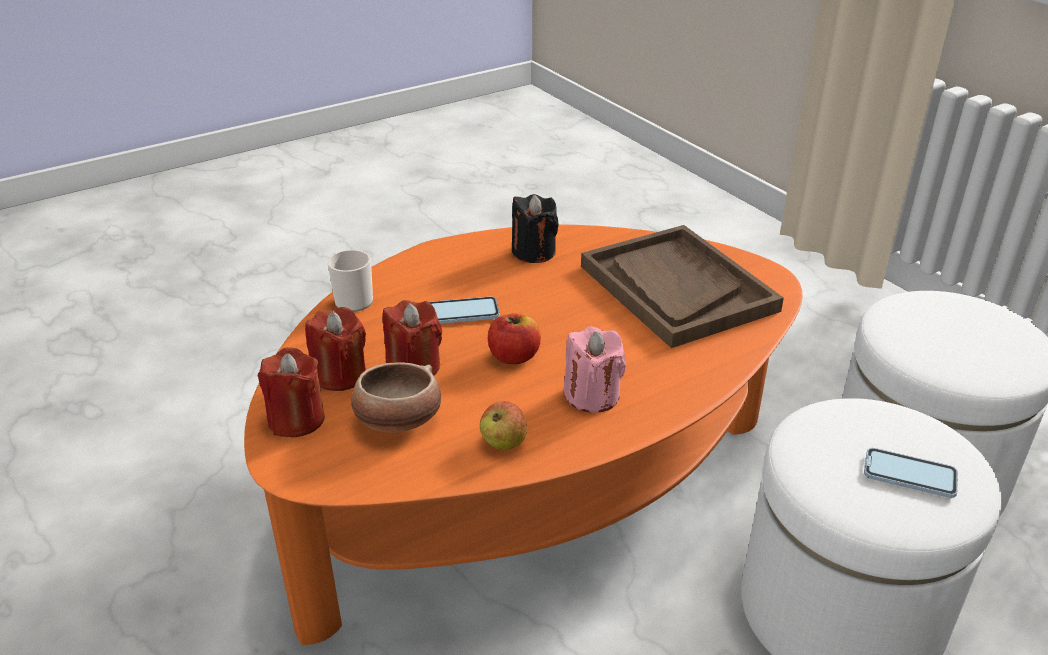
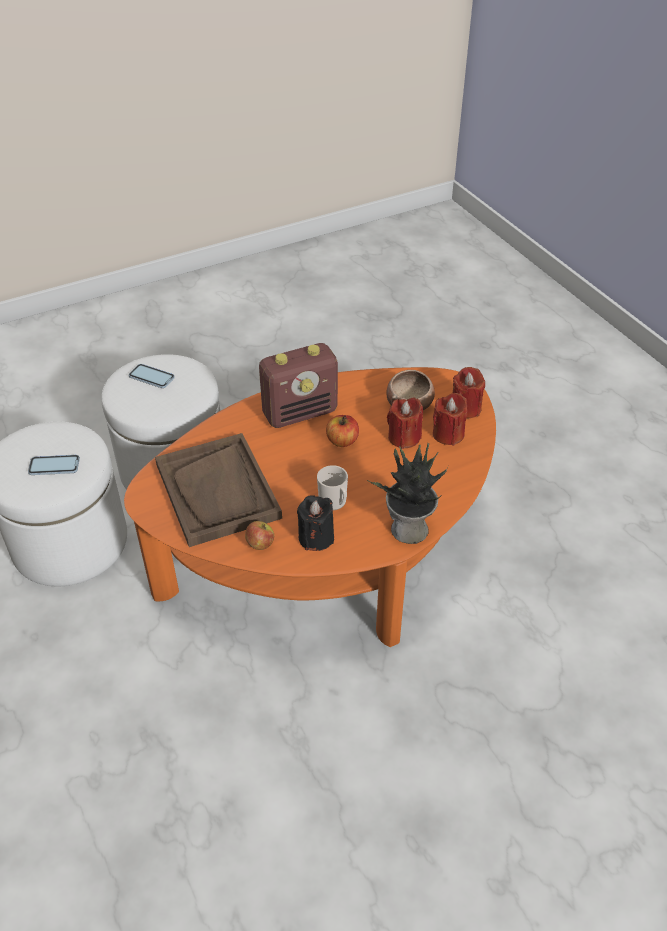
camera: 175 degrees left, 10 degrees up
mug [327,249,373,312] -> mug moved to [317,465,348,510]
phone [429,296,500,324] -> phone moved to [28,455,80,475]
apple [480,401,527,450] -> apple moved to [245,521,274,550]
pink candle [564,326,626,413] -> radio [259,343,338,428]
none -> potted plant [367,443,449,544]

